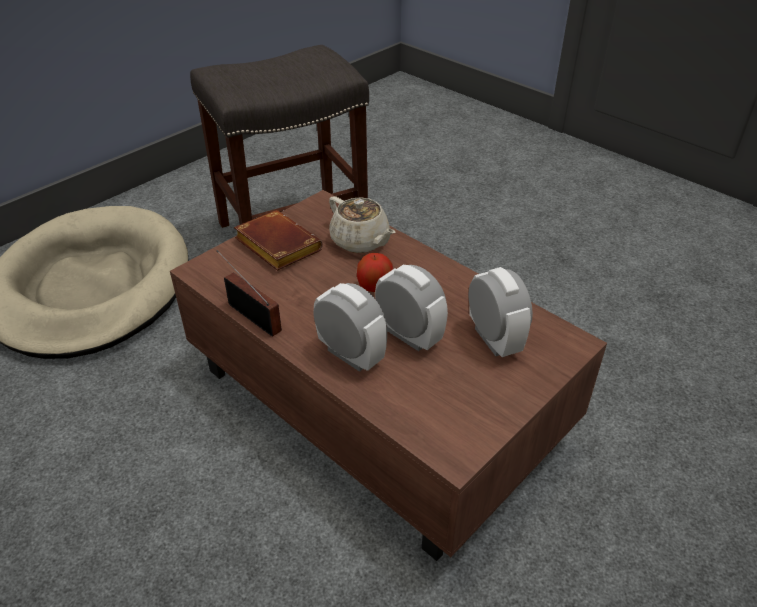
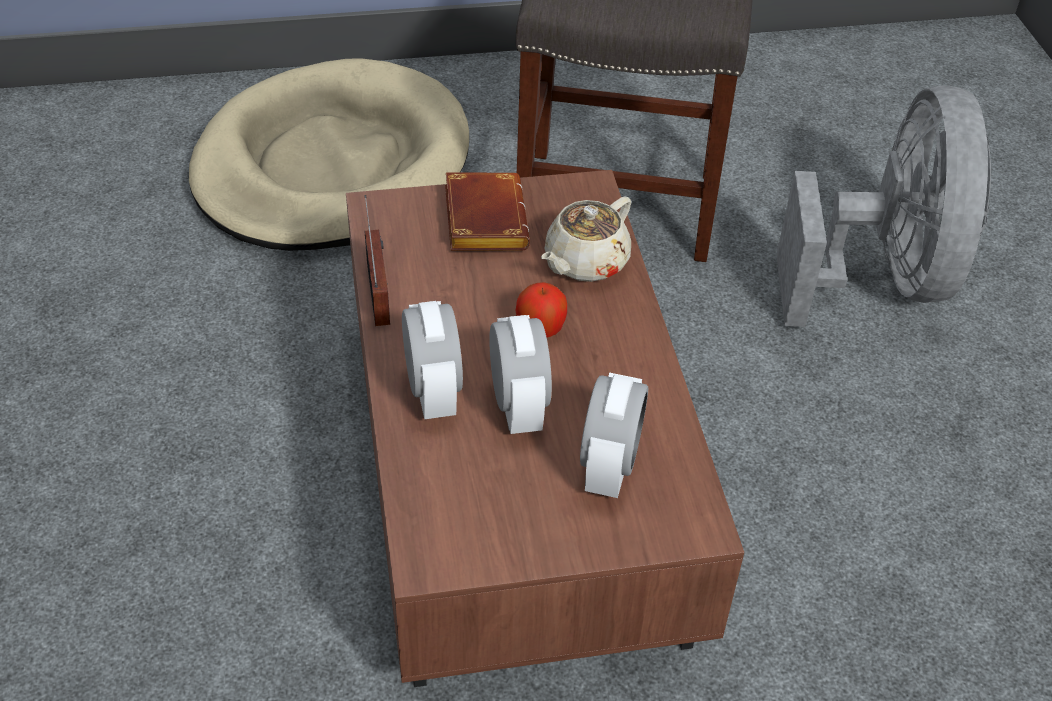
camera: 35 degrees right, 5 degrees up
beige teapot [329,196,395,253] -> beige teapot turned 45 degrees clockwise [541,197,631,282]
none -> grey fan [776,85,991,327]

